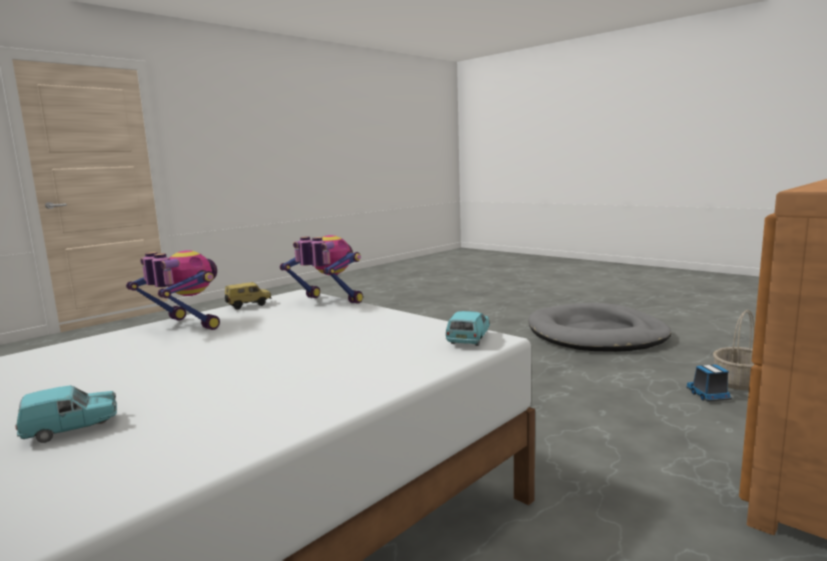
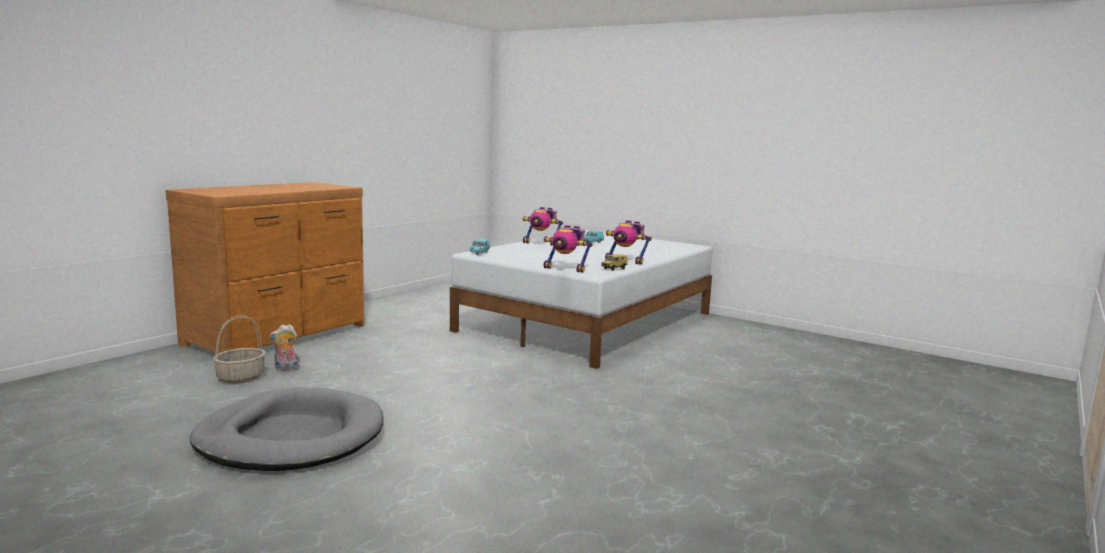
camera: 170 degrees right, 0 degrees up
toy truck [686,364,732,402] -> plush toy [269,324,300,371]
none -> toy robot [523,207,563,246]

